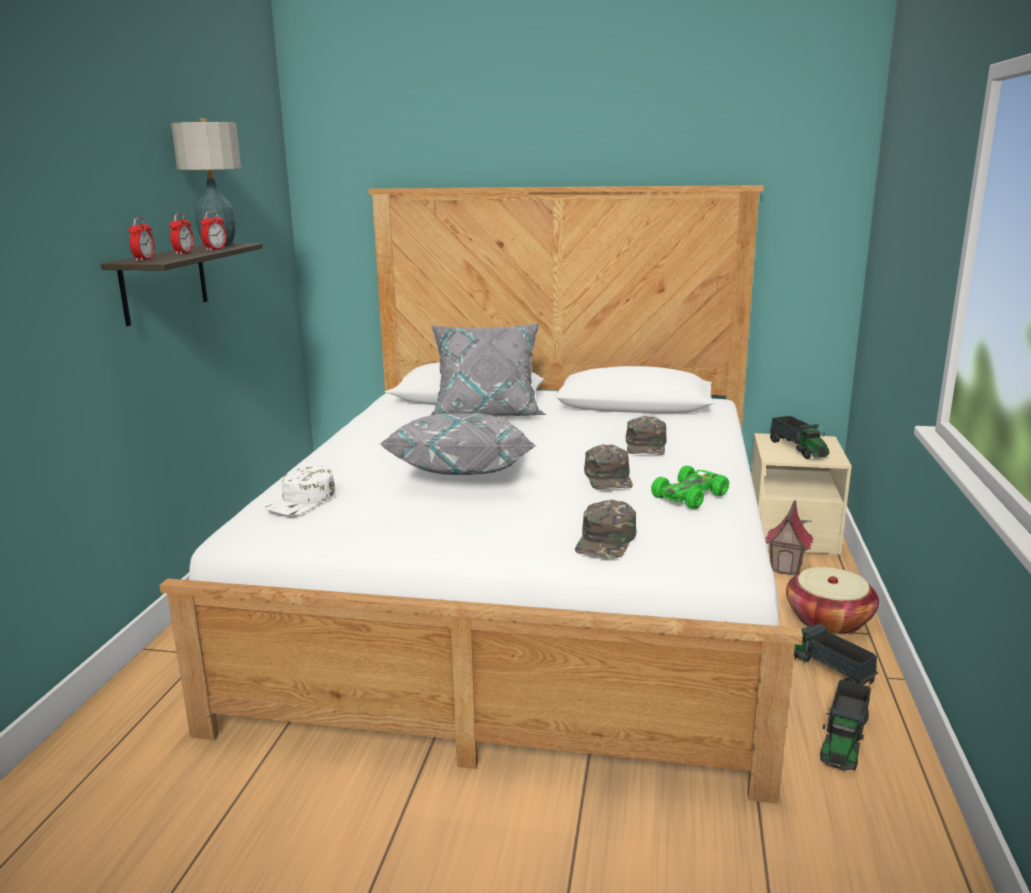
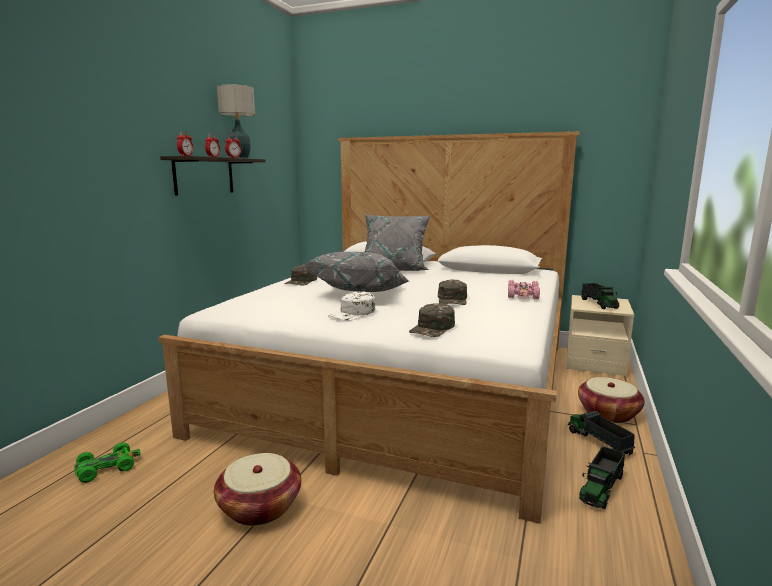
camera: 10 degrees right, 5 degrees down
white cap [264,465,335,515] -> white cap moved to [329,292,375,321]
green cap [626,416,667,455] -> green cap moved to [284,265,317,285]
green toy car [651,465,729,509] -> green toy car moved to [74,442,141,483]
toy house [765,500,814,576] -> none
none -> basket [214,453,301,526]
none -> pink toy car [508,280,540,299]

